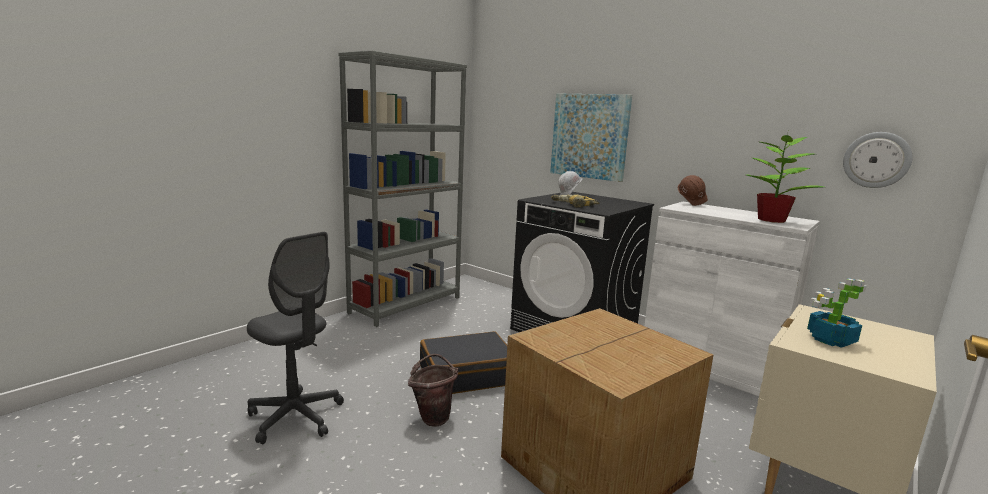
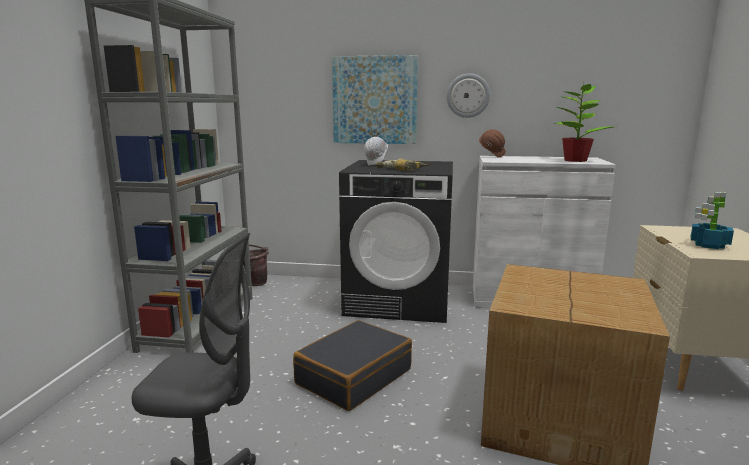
camera: 30 degrees left, 0 degrees up
brown bucket [408,354,458,427] -> brown bucket moved to [243,244,269,286]
wall clock [843,132,912,188] -> wall clock moved to [447,73,490,118]

